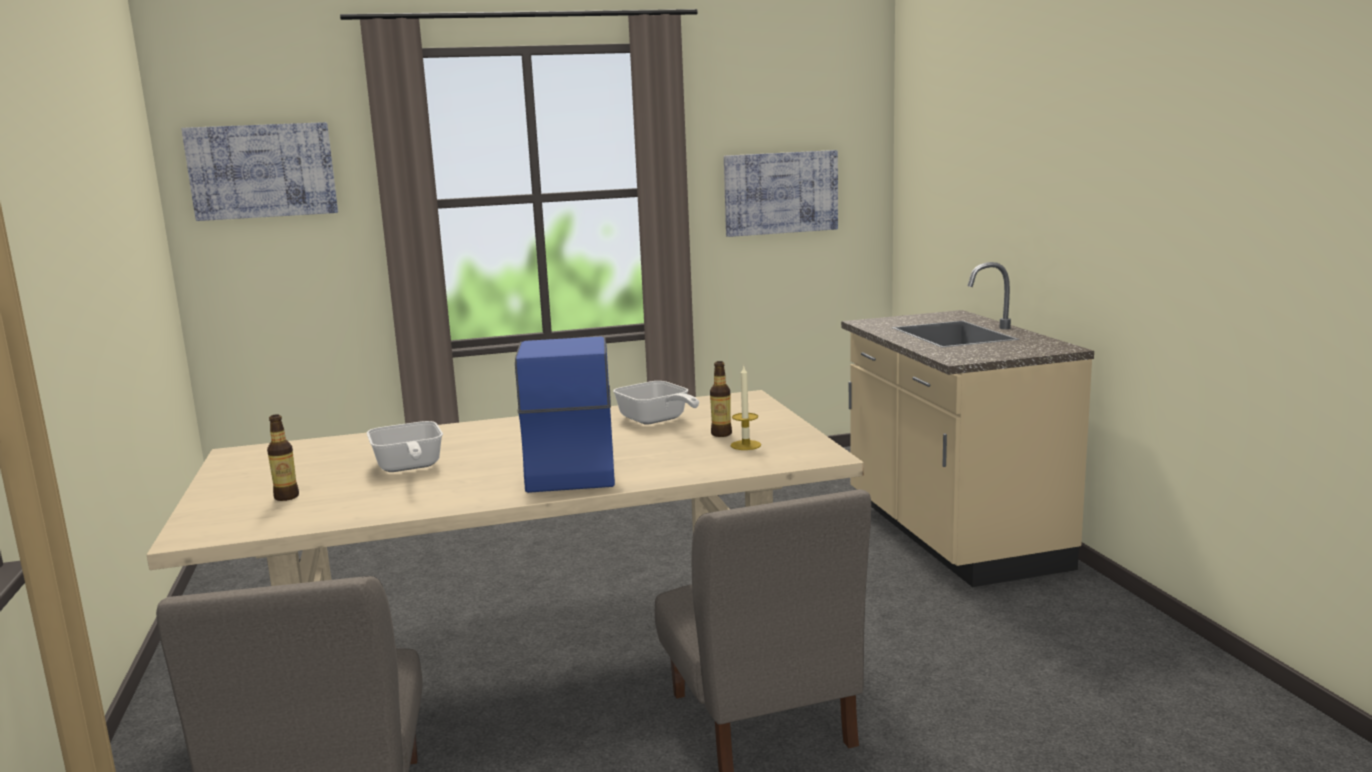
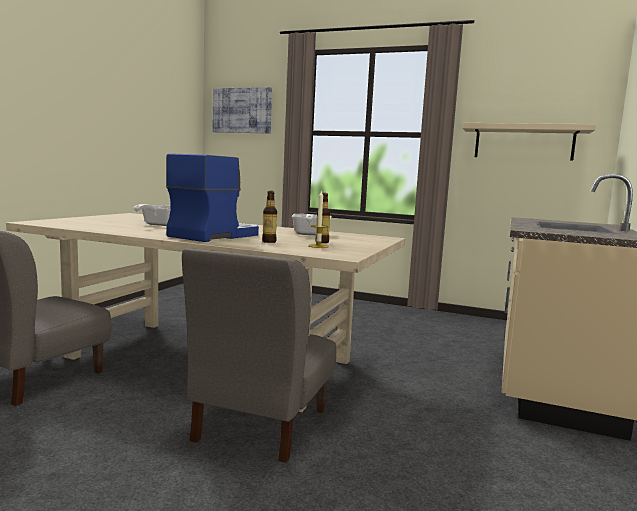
camera: 35 degrees right, 5 degrees down
bottle [267,414,299,501] -> bottle moved to [262,191,277,243]
picture [724,150,838,237] -> beige shelf [462,123,596,160]

